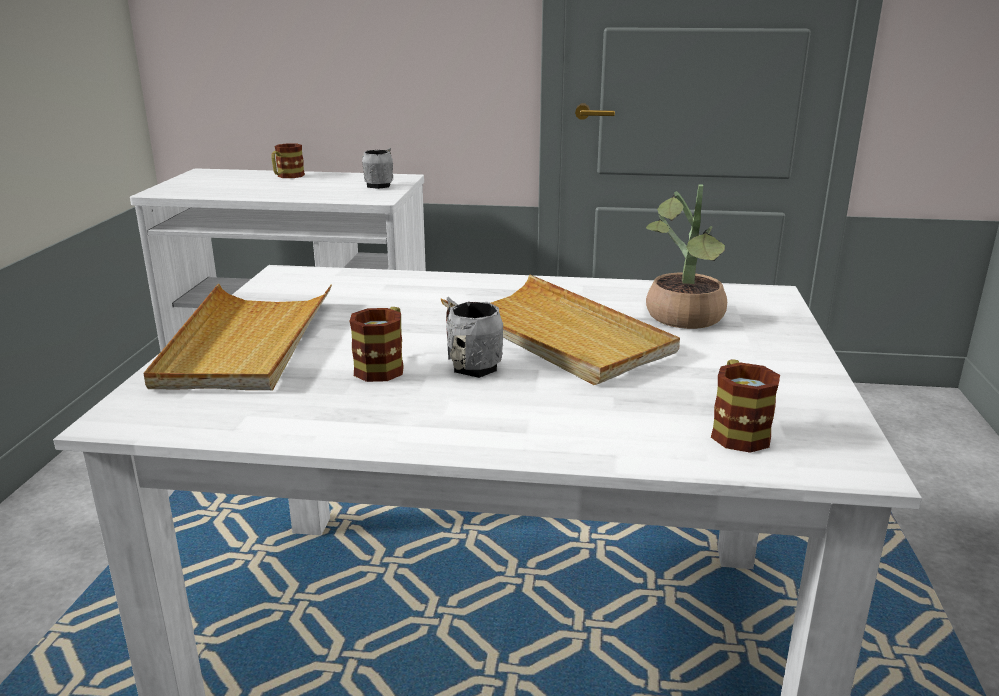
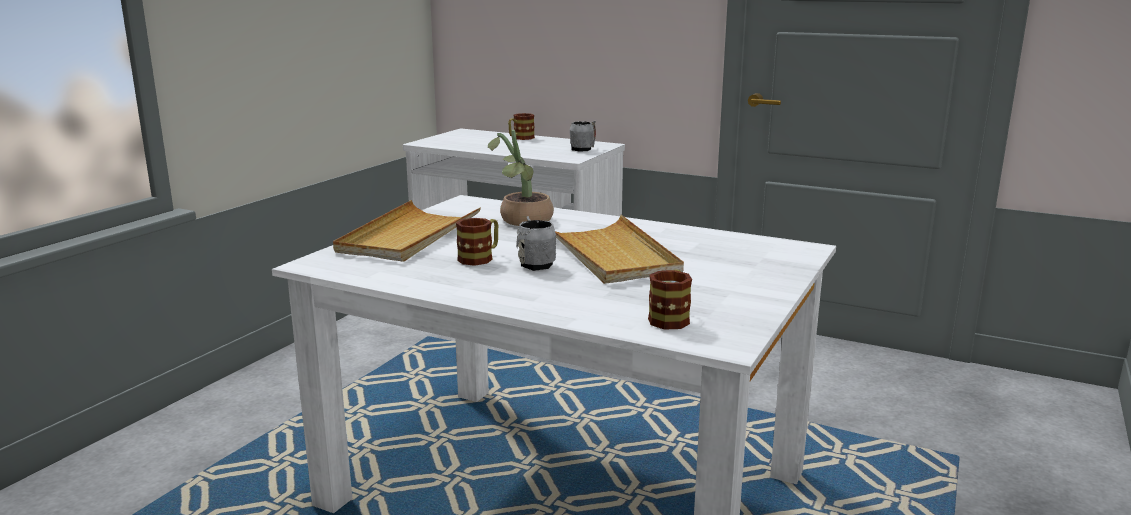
camera: 20 degrees right, 5 degrees down
potted plant [646,184,727,329] -> potted plant moved to [488,130,554,226]

